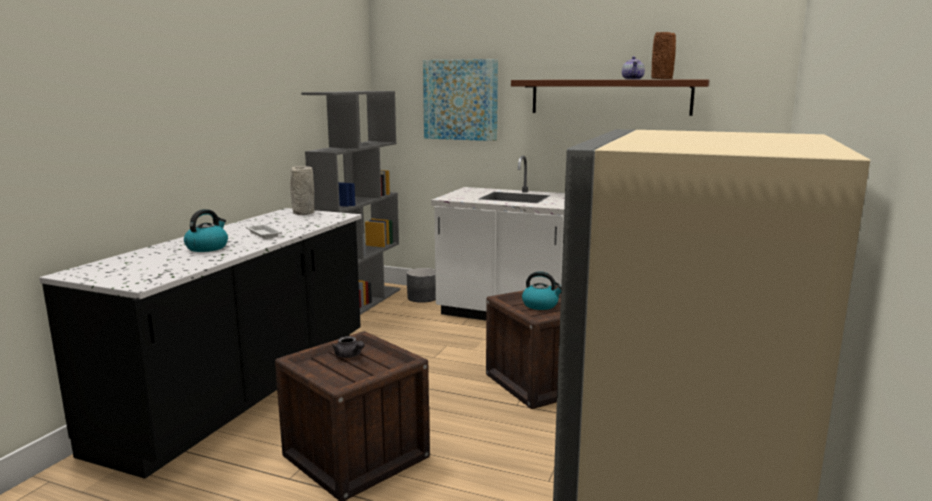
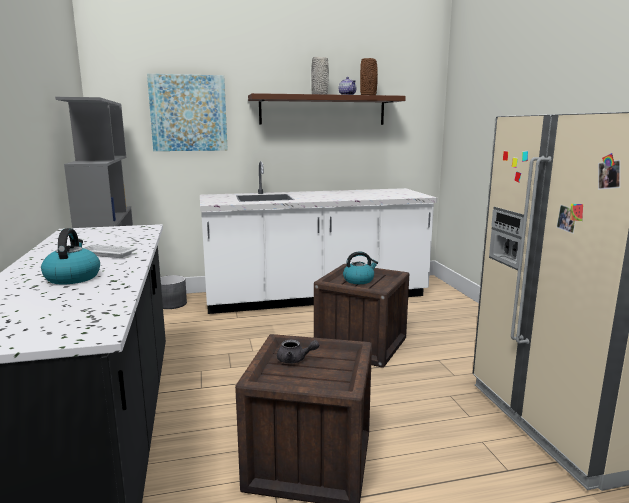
camera: 35 degrees left, 0 degrees up
grey vase [290,166,314,215] -> grey vase moved to [311,57,329,94]

